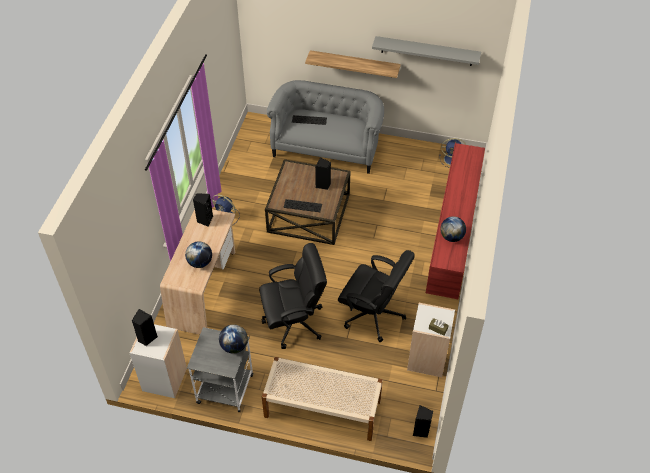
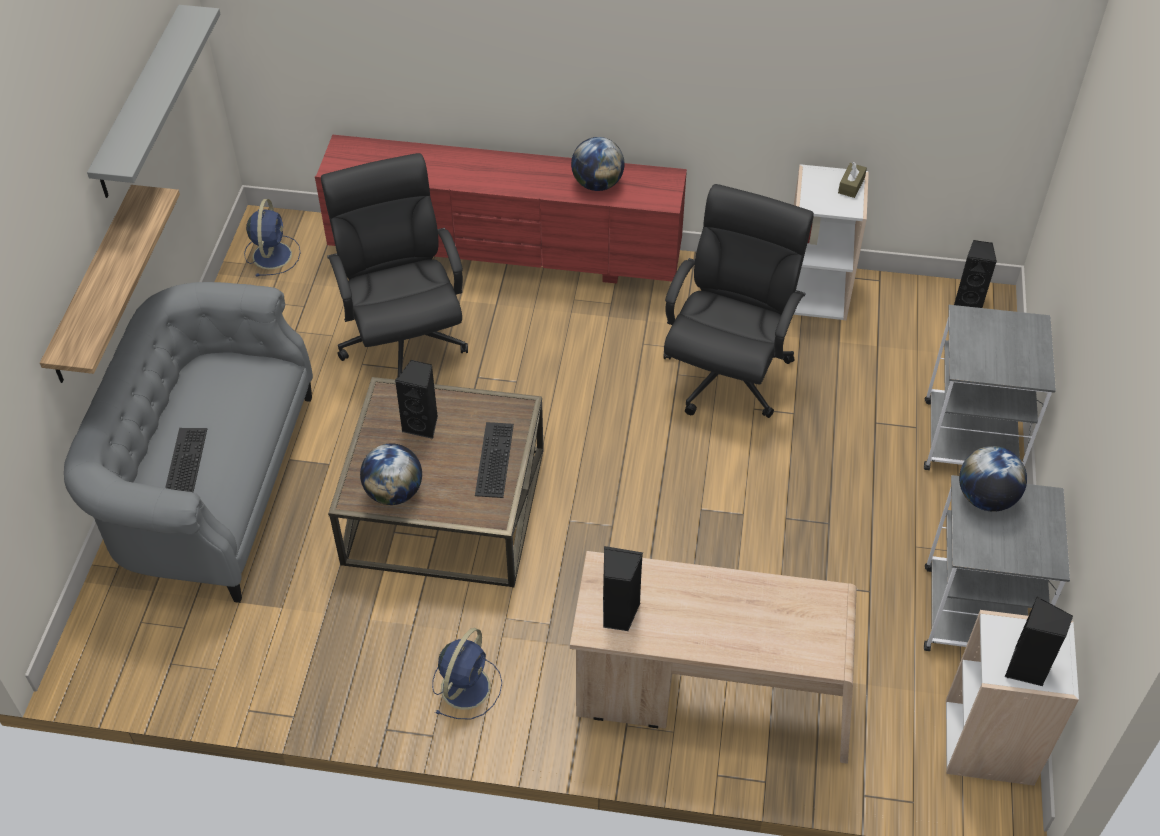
camera: 95 degrees left, 0 degrees up
globe [185,241,212,268] -> globe moved to [360,443,422,505]
black office chair [259,243,327,349] -> black office chair moved to [321,153,468,376]
beige bench [262,357,383,441] -> grey cart [924,305,1056,470]

